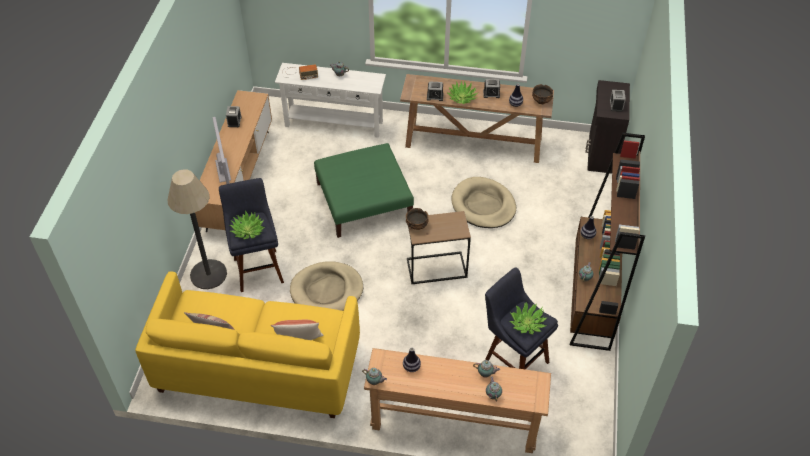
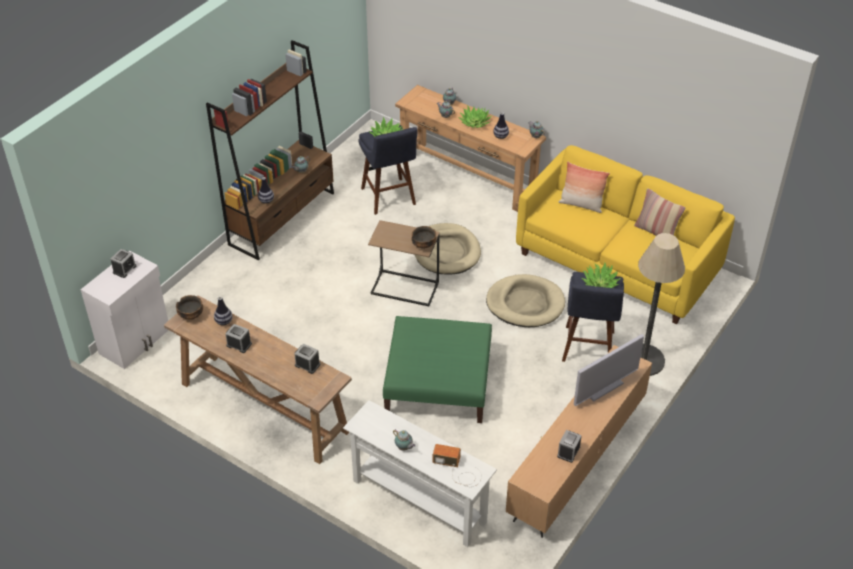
camera: 155 degrees left, 5 degrees down
television [213,117,231,184] -> television turned 135 degrees counterclockwise [574,334,644,406]
potted plant [448,81,478,104] -> potted plant moved to [458,106,493,128]
beige dog bed [452,177,516,228] -> beige dog bed moved to [415,223,481,274]
black cabinet [585,80,630,173] -> white cabinet [80,250,168,369]

